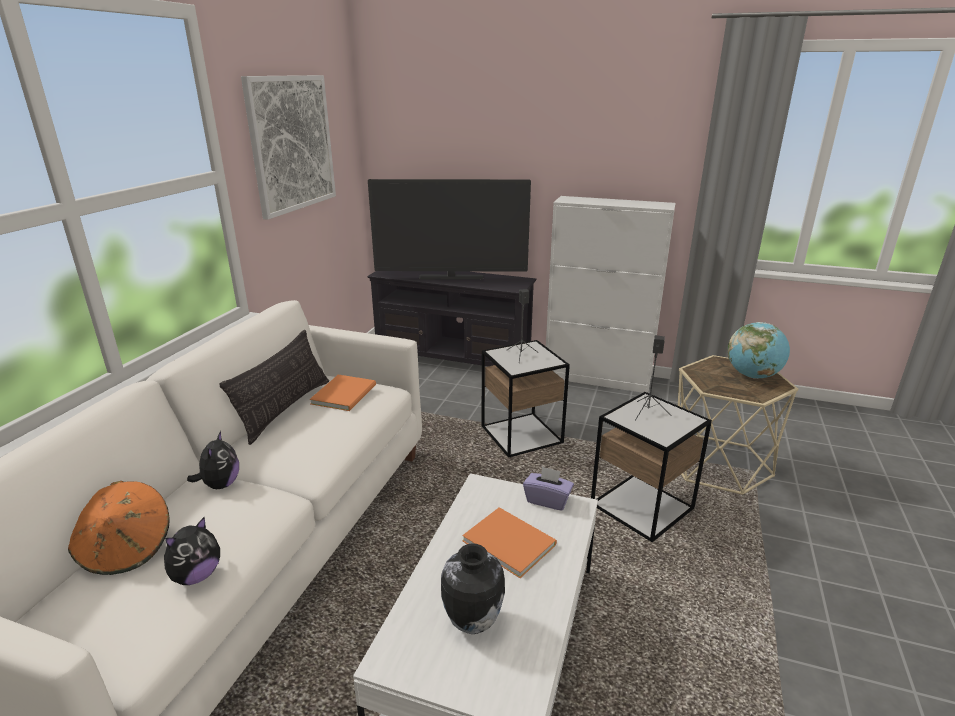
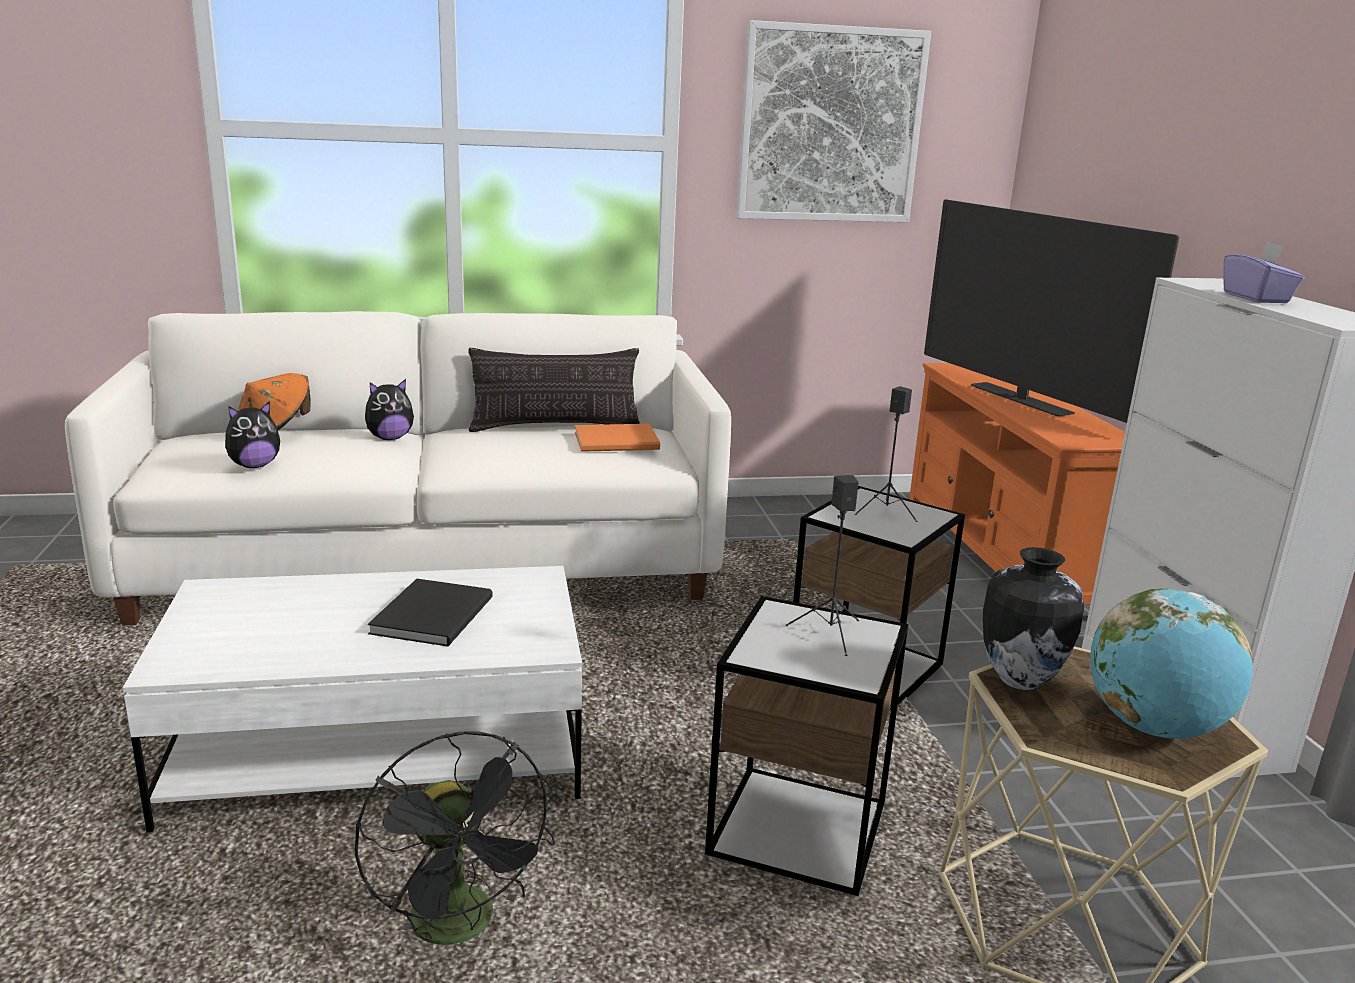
camera: 60 degrees right, 5 degrees down
plush toy [164,517,220,585] -> plush toy turned 45 degrees counterclockwise [225,401,280,468]
black tv stand [367,271,536,366] -> orange tv stand [909,363,1125,605]
vase [441,544,505,634] -> vase moved to [983,547,1084,690]
orange book [462,507,557,578] -> black book [368,579,493,647]
purple tissue box [523,466,574,511] -> purple tissue box moved to [1223,242,1304,303]
none -> black fan [355,732,555,945]

